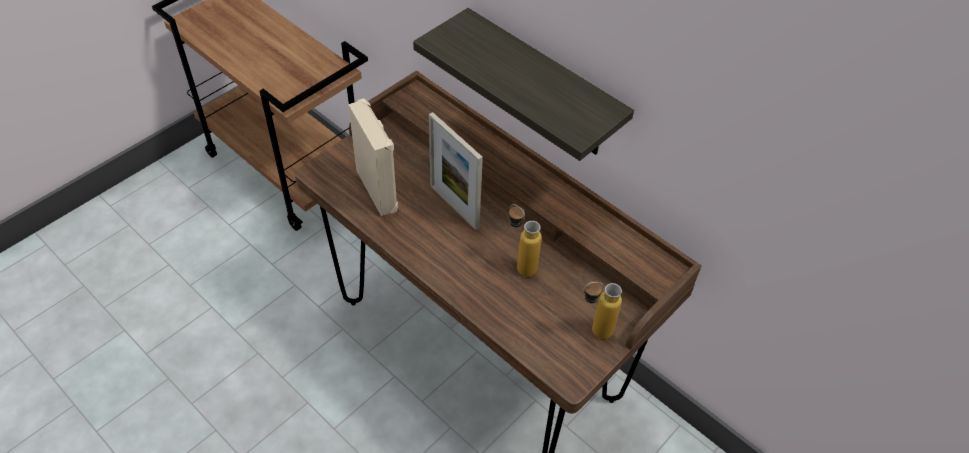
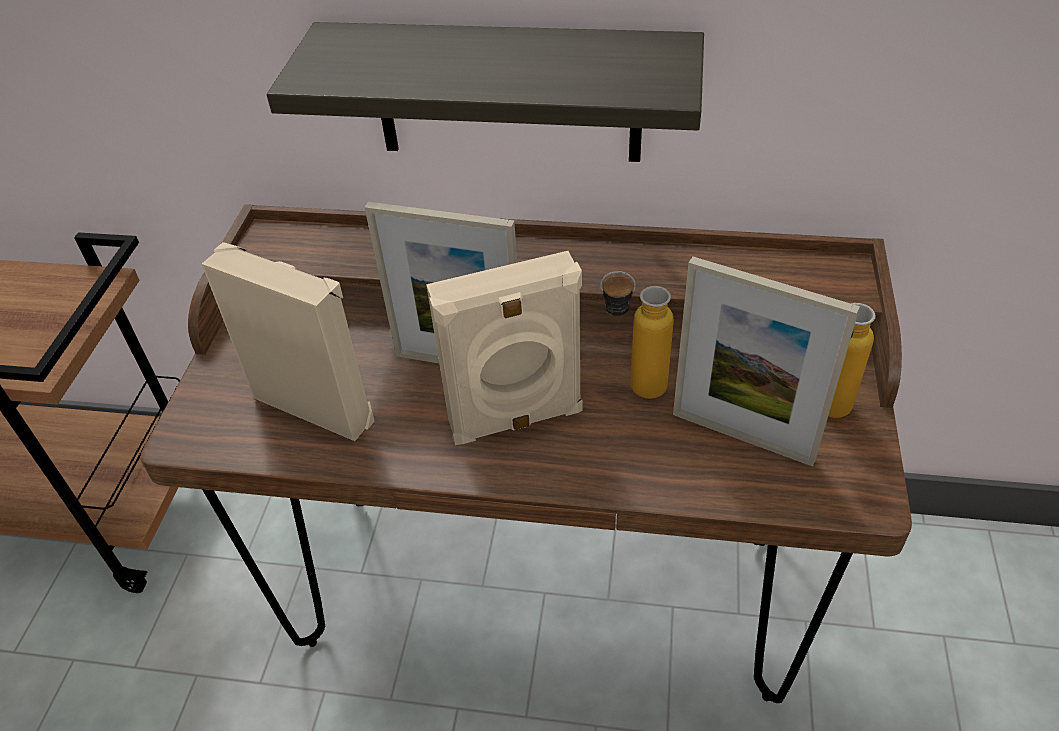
camera: 30 degrees left, 5 degrees down
none -> beige speaker [426,251,583,445]
none -> picture frame [673,257,860,466]

